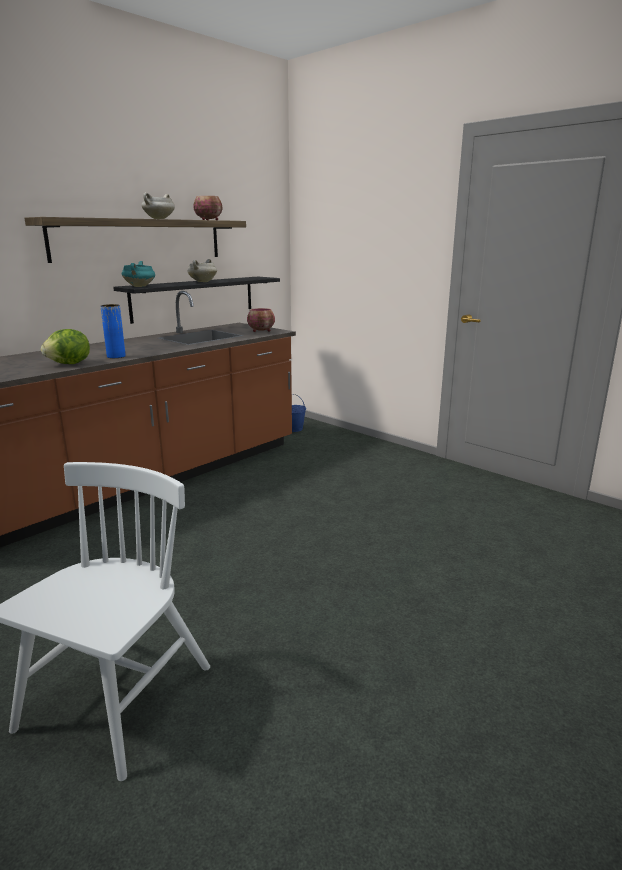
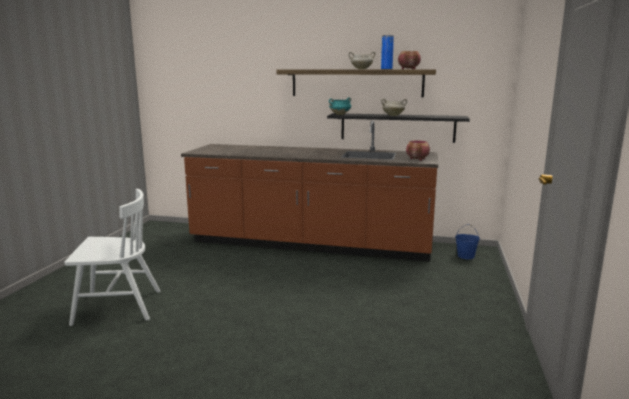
camera: 60 degrees right, 5 degrees down
lettuce [41,329,90,364] -> none
blue vase [100,304,126,358] -> blue vase moved to [381,35,394,69]

